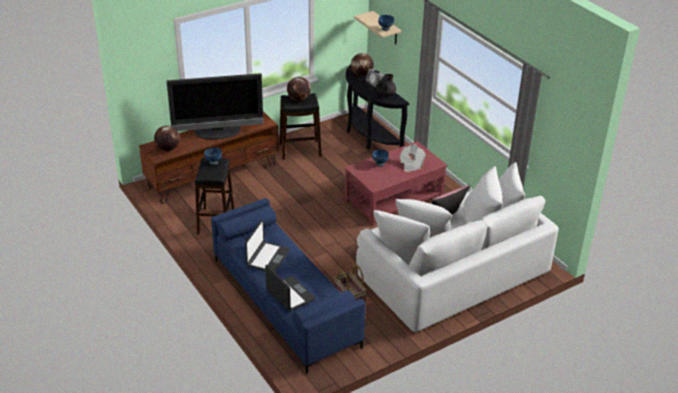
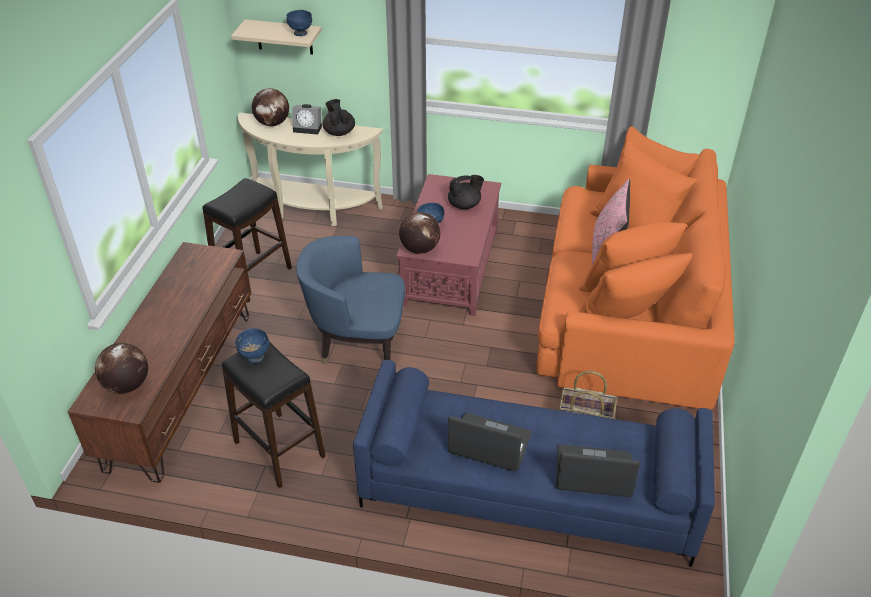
camera: 45 degrees left, 5 degrees up
television [166,73,263,139] -> none
laptop [245,220,290,272] -> laptop turned 45 degrees counterclockwise [448,413,532,471]
globe [287,77,311,101] -> globe moved to [399,212,441,254]
black console table [346,65,409,150] -> beige console table [238,113,383,226]
white sofa [356,162,558,332] -> orange sofa [536,126,735,410]
newspaper [399,144,426,172] -> black teapot [448,175,484,209]
none -> blue armchair [296,236,405,365]

